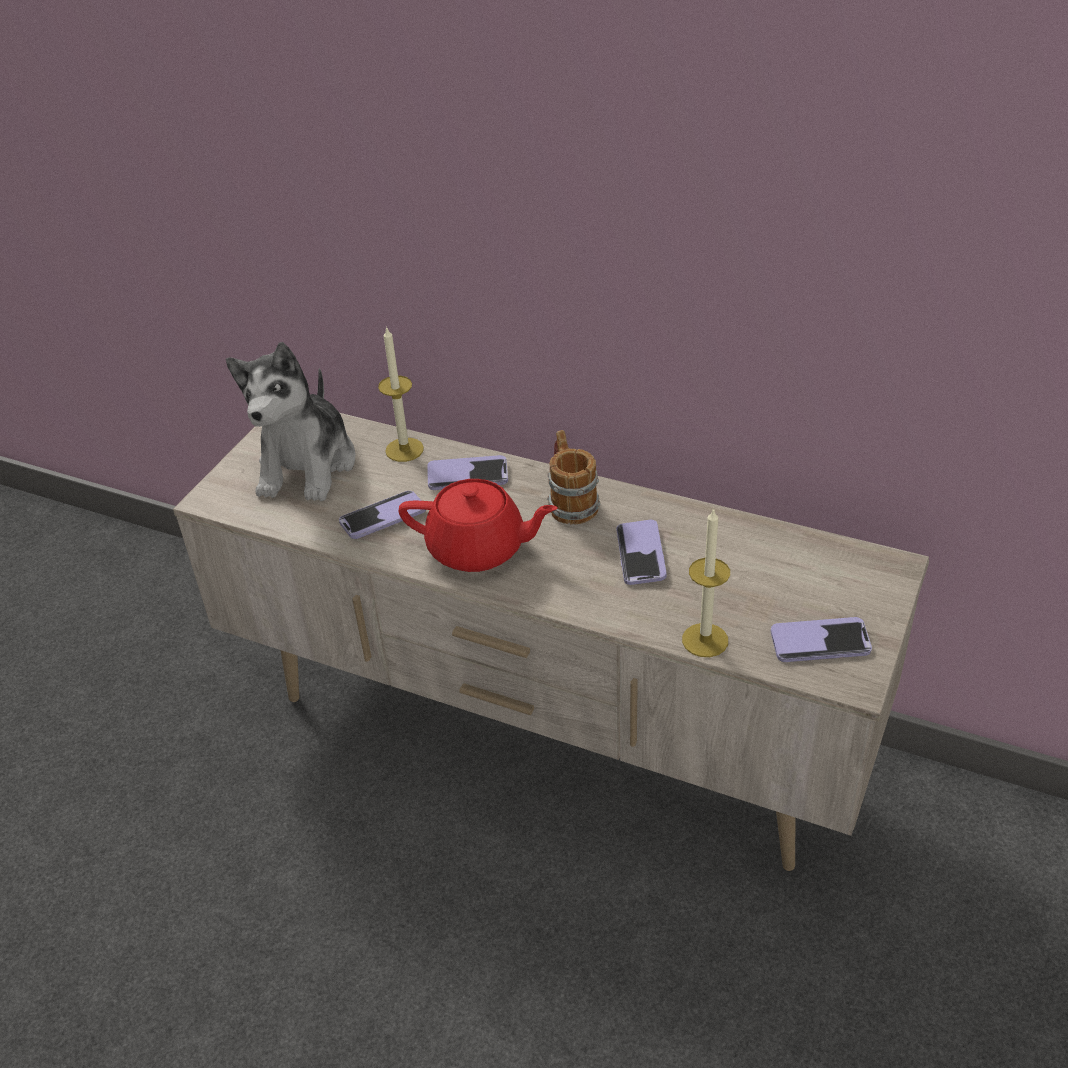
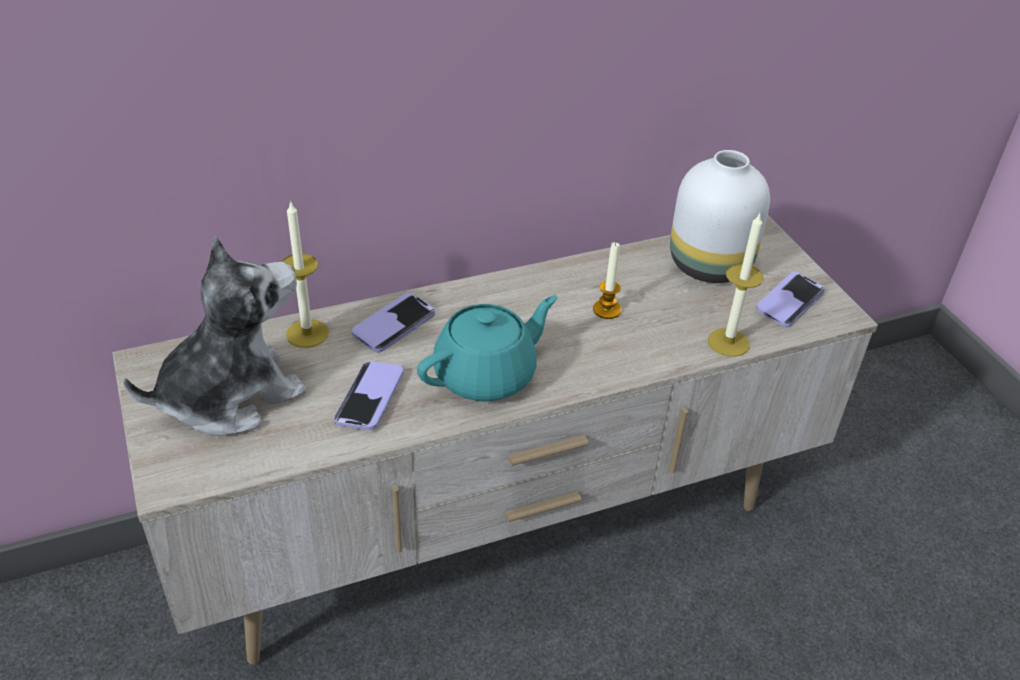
camera: 50 degrees left, 0 degrees up
plush toy [226,342,355,501] -> plush toy turned 90 degrees counterclockwise [123,236,307,436]
red teapot [399,479,558,572] -> turquoise teapot [417,296,558,402]
mug [547,430,601,525] -> none
phone [616,520,667,585] -> candle [593,242,621,319]
none -> white vase [670,150,770,283]

